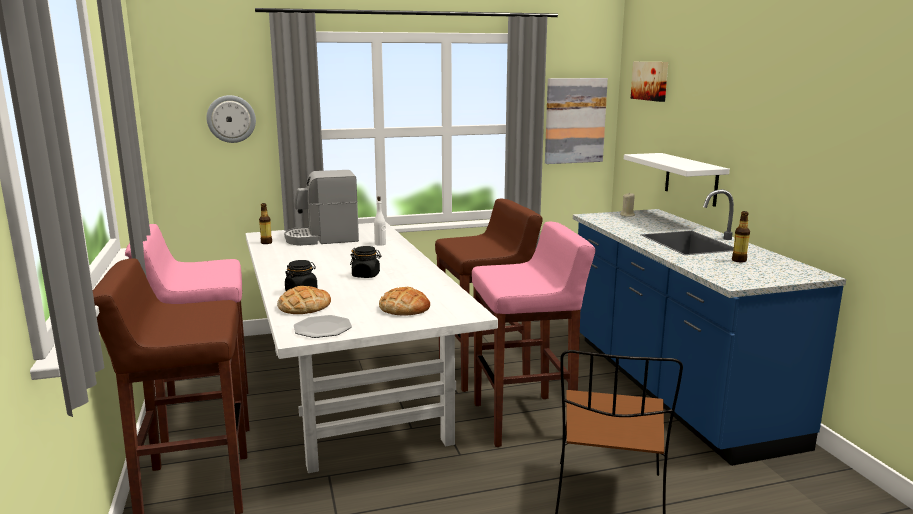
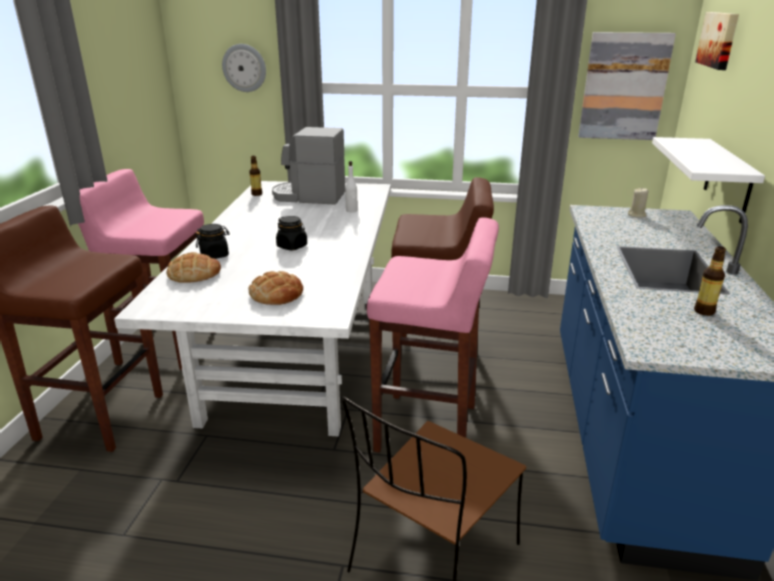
camera: 25 degrees right, 10 degrees up
plate [294,315,352,338] -> none

